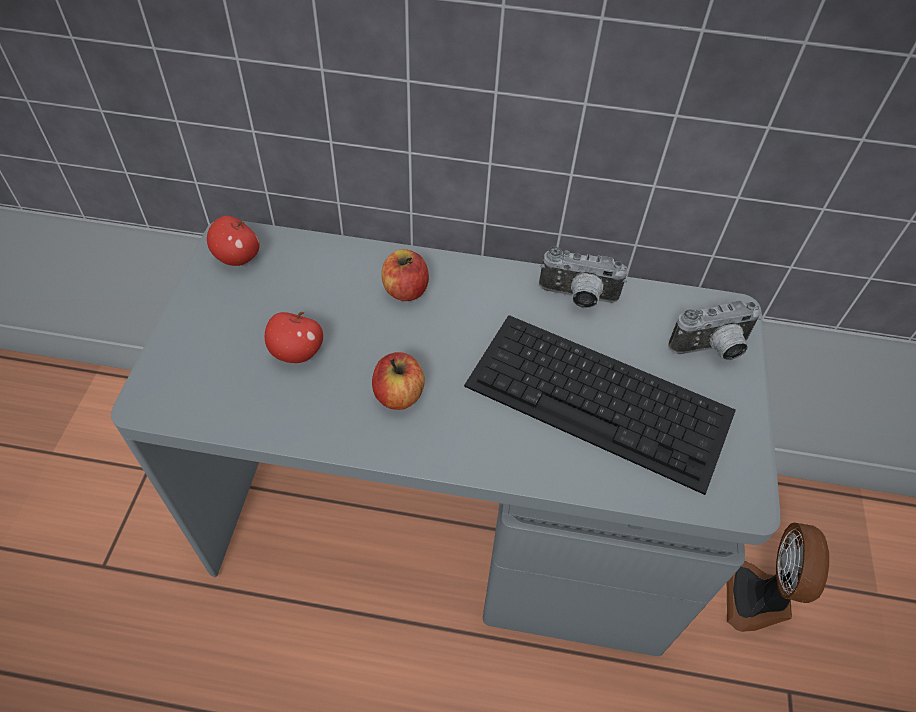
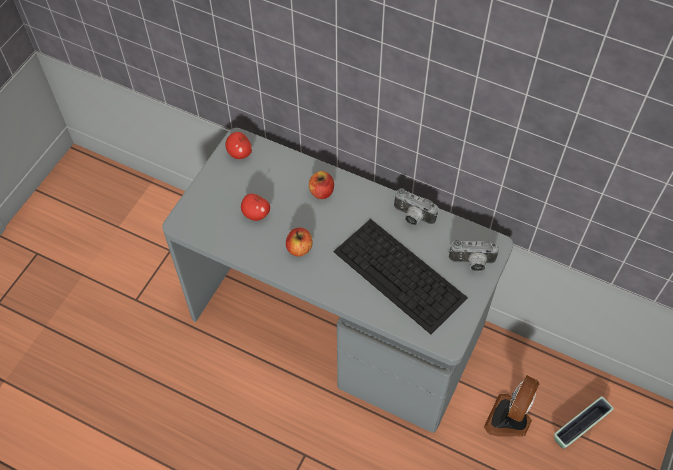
camera: 20 degrees right, 5 degrees up
none -> planter [554,396,614,449]

